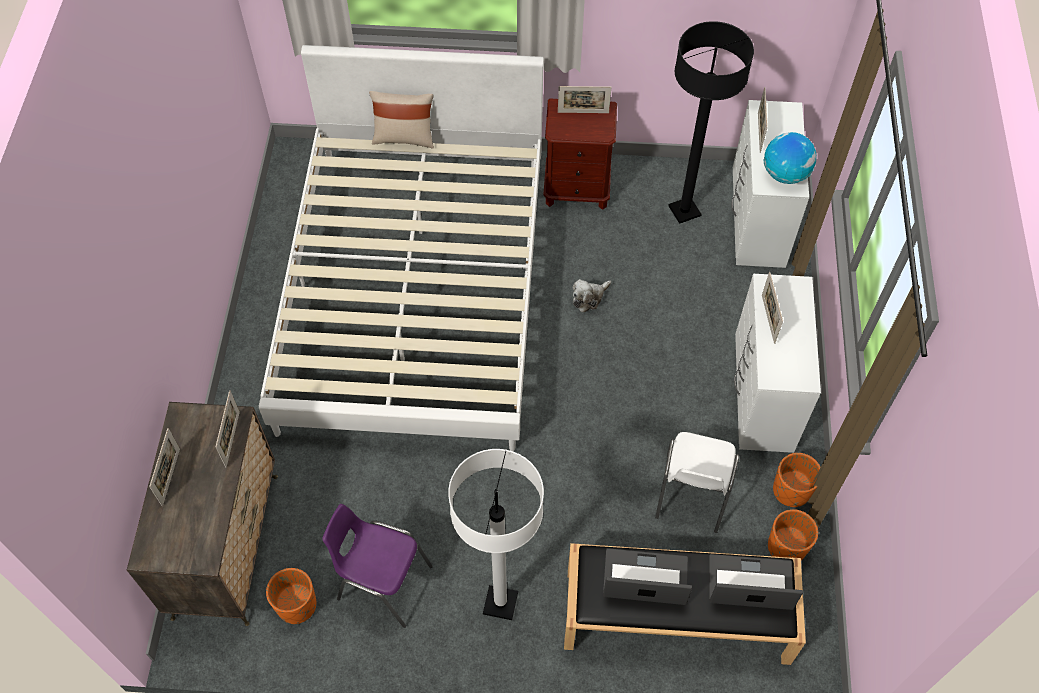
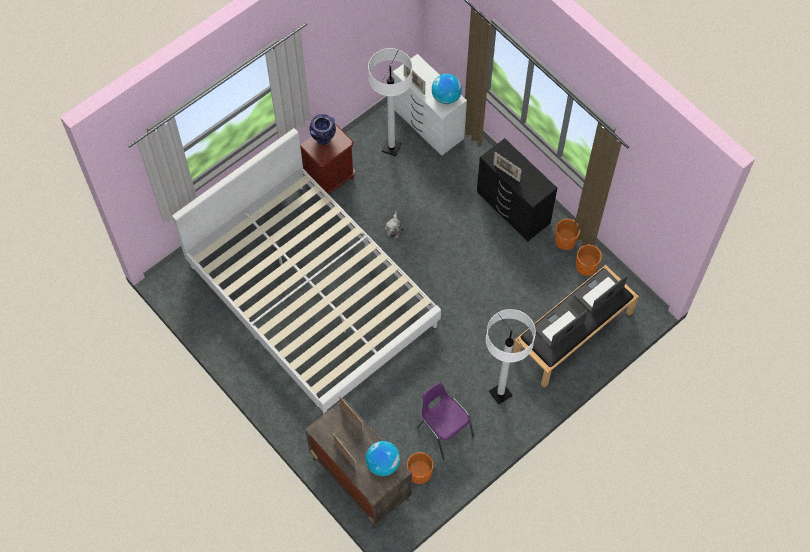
camera: 45 degrees left, 5 degrees up
purple chair [322,504,433,628] -> purple chair turned 75 degrees clockwise [417,382,474,460]
beige pillow [369,91,434,149] -> none
picture frame [558,86,612,113] -> vase [310,114,336,145]
white chair [655,432,739,533] -> none
black floor lamp [668,21,754,224] -> white floor lamp [368,48,412,156]
white dresser [734,274,821,453] -> black dresser [477,138,557,241]
none -> globe [366,441,400,476]

